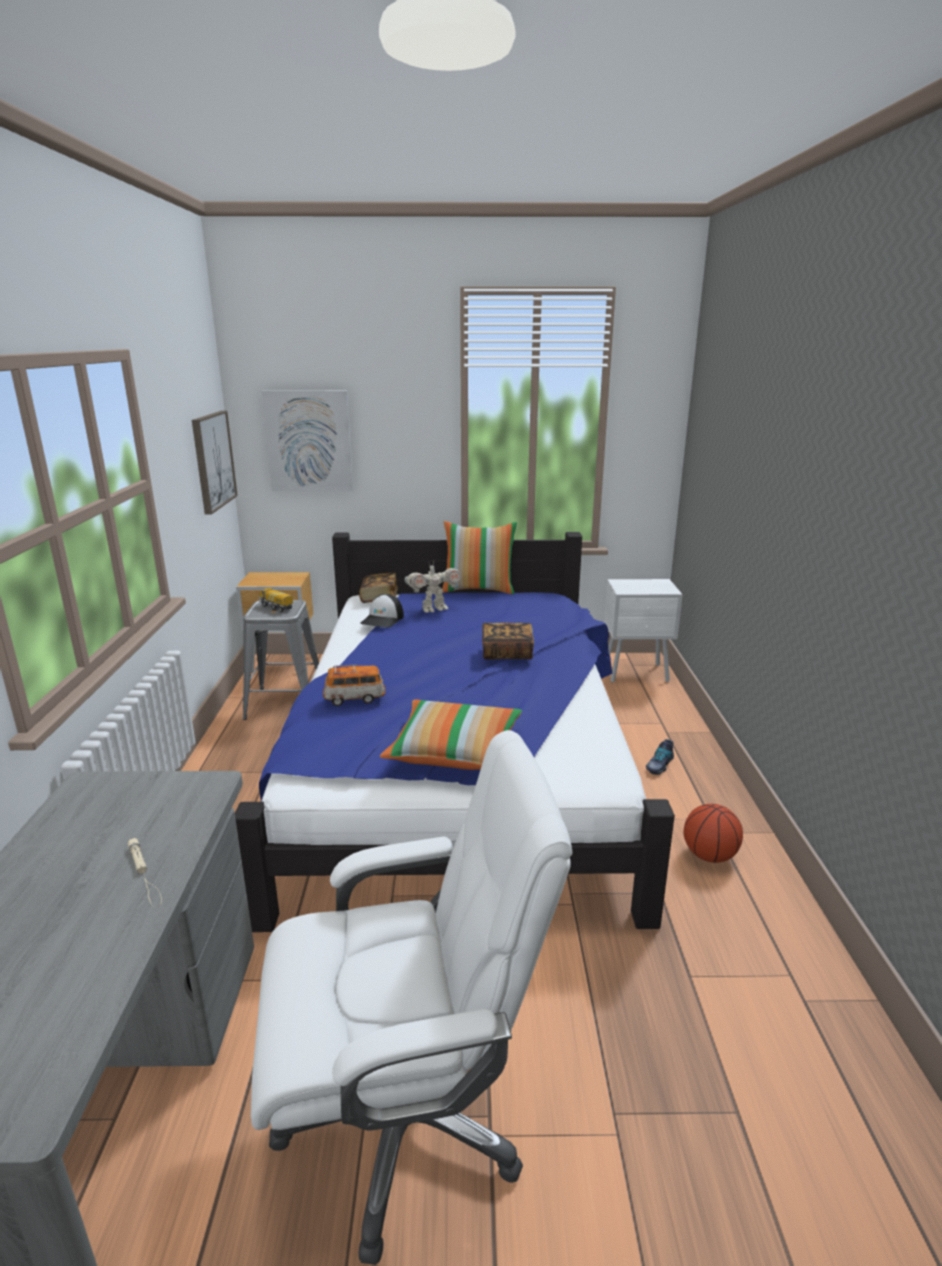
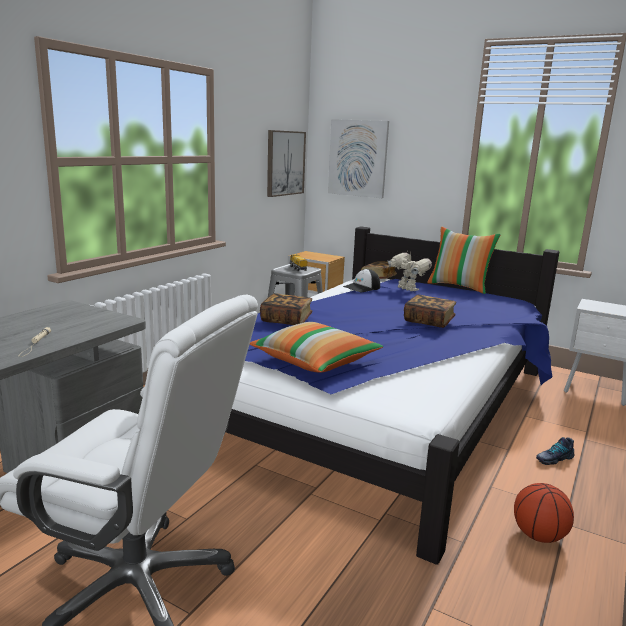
camera: 30 degrees right, 5 degrees down
toy car [323,665,386,706] -> book [260,293,313,325]
toy robot [405,560,461,613] -> toy robot turned 135 degrees counterclockwise [388,251,432,291]

